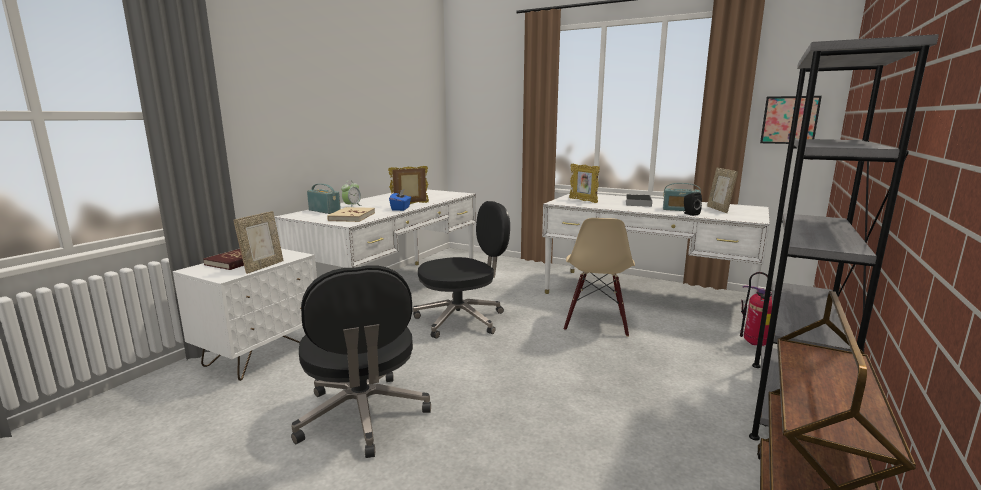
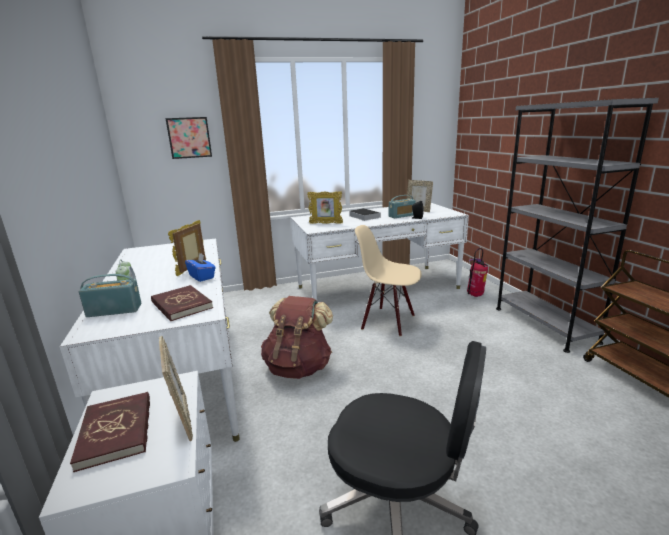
camera: 45 degrees left, 5 degrees up
beige book [327,207,375,222] -> red book [151,285,213,321]
black office chair [413,201,510,339] -> brown backpack [261,296,333,379]
beige chair [564,218,635,337] -> beige chair turned 150 degrees clockwise [355,225,422,337]
picture [760,96,822,144] -> picture moved to [166,117,212,159]

